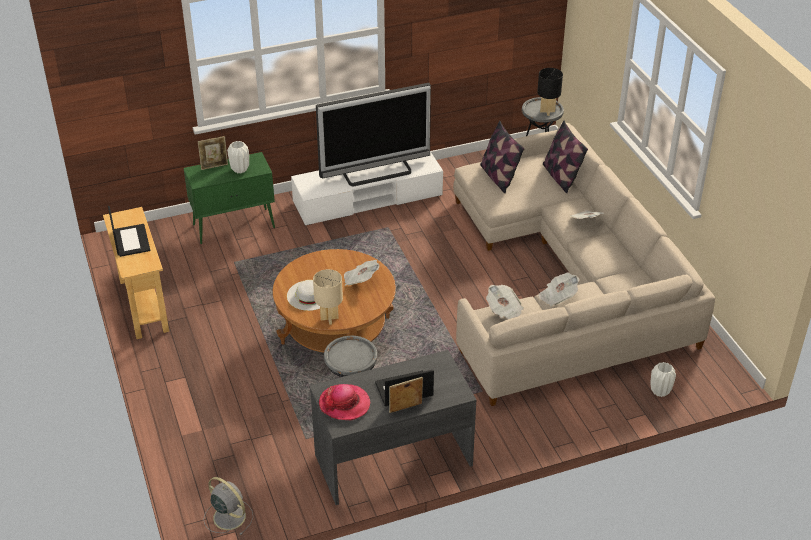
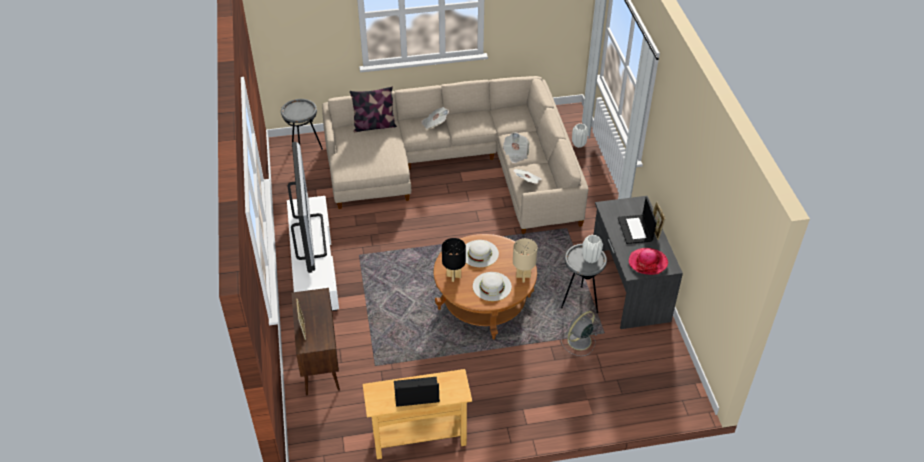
camera: 80 degrees left, 5 degrees up
green cabinet [183,152,275,244] -> brown cabinet [292,288,340,395]
grey fan [203,477,253,535] -> grey fan moved to [561,311,597,356]
white vase [227,141,249,173] -> white vase moved to [582,235,603,263]
newspaper [344,260,380,286] -> white hat [465,240,499,267]
pillow [480,121,524,193] -> none
black table lamp [537,68,563,116] -> black table lamp moved to [442,238,466,282]

